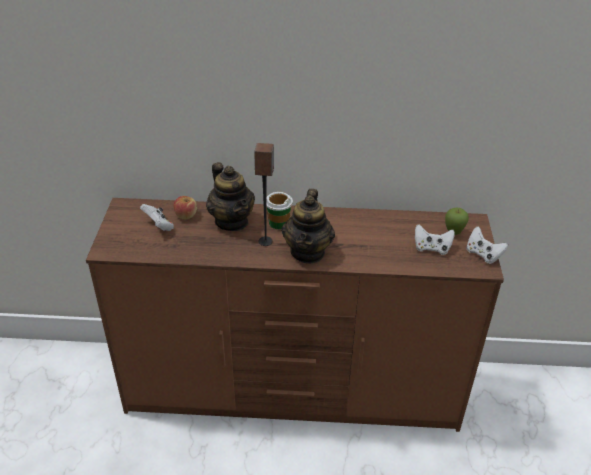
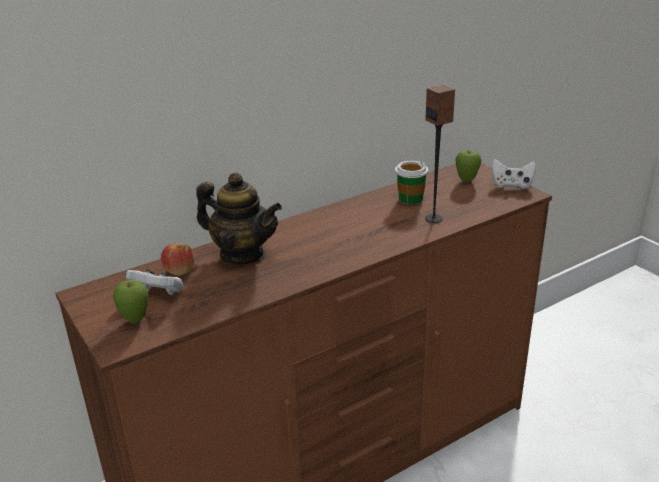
camera: 35 degrees left, 10 degrees down
speaker [254,143,274,246] -> speaker moved to [425,85,455,223]
cup [266,192,293,229] -> cup moved to [395,161,428,205]
teapot [282,189,335,264] -> none
white game controller [415,224,455,255] -> none
none -> apple [113,280,148,324]

